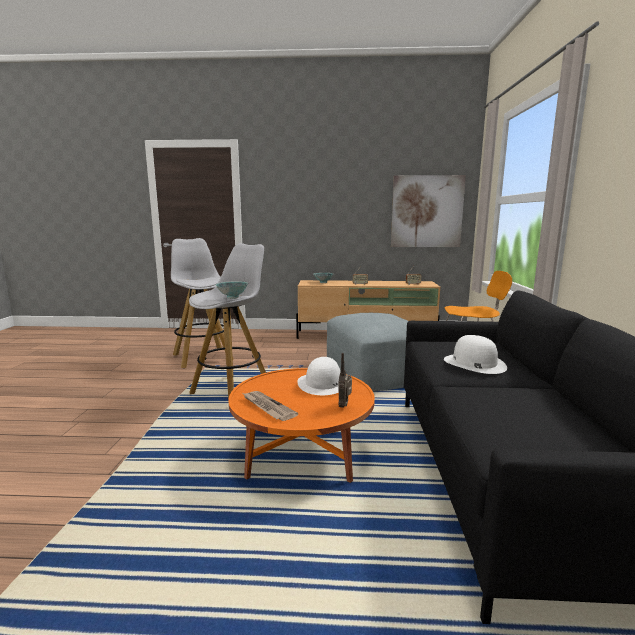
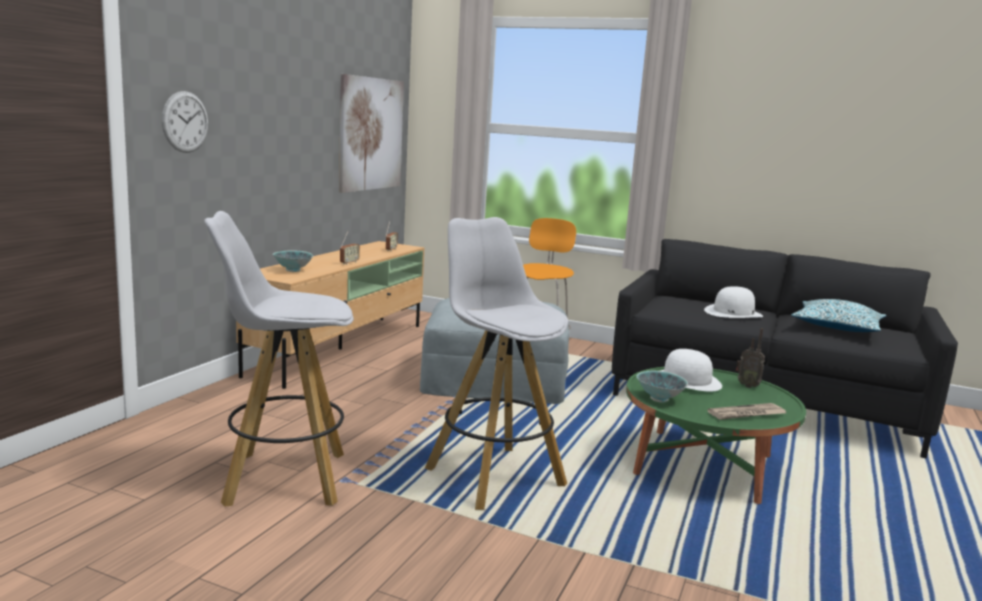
camera: 70 degrees left, 0 degrees up
bowl [215,281,248,299] -> bowl moved to [636,371,688,403]
orange coffee table [228,368,375,483] -> green coffee table [626,367,806,504]
none -> wall clock [162,91,208,153]
none -> pillow [791,299,886,332]

